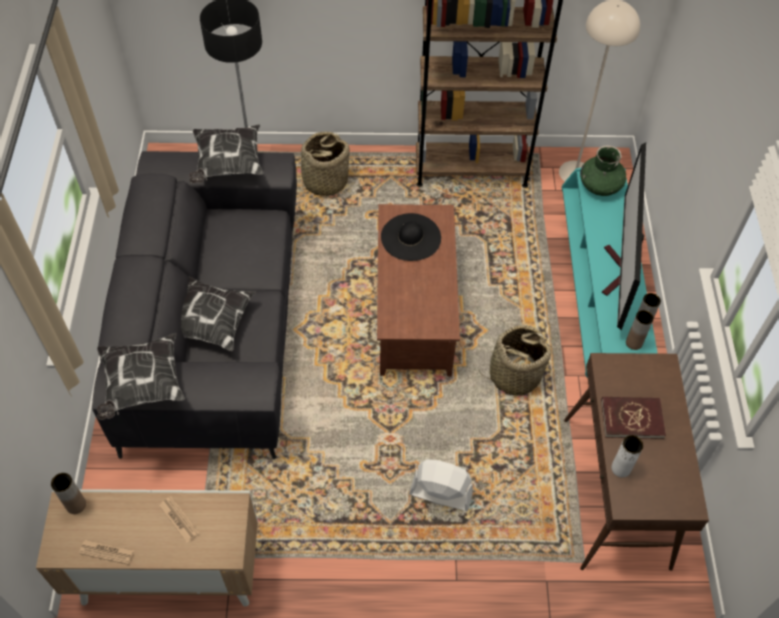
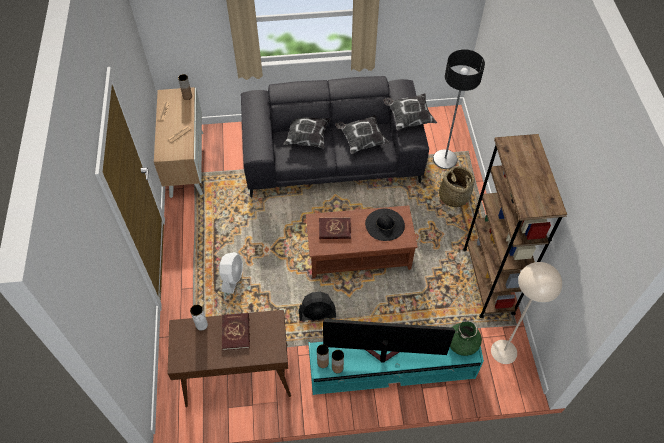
camera: 85 degrees right, 0 degrees up
pillow [97,333,185,420] -> pillow moved to [335,115,390,154]
basket [479,325,551,396] -> black fan [299,292,336,321]
none -> red book [319,218,351,239]

